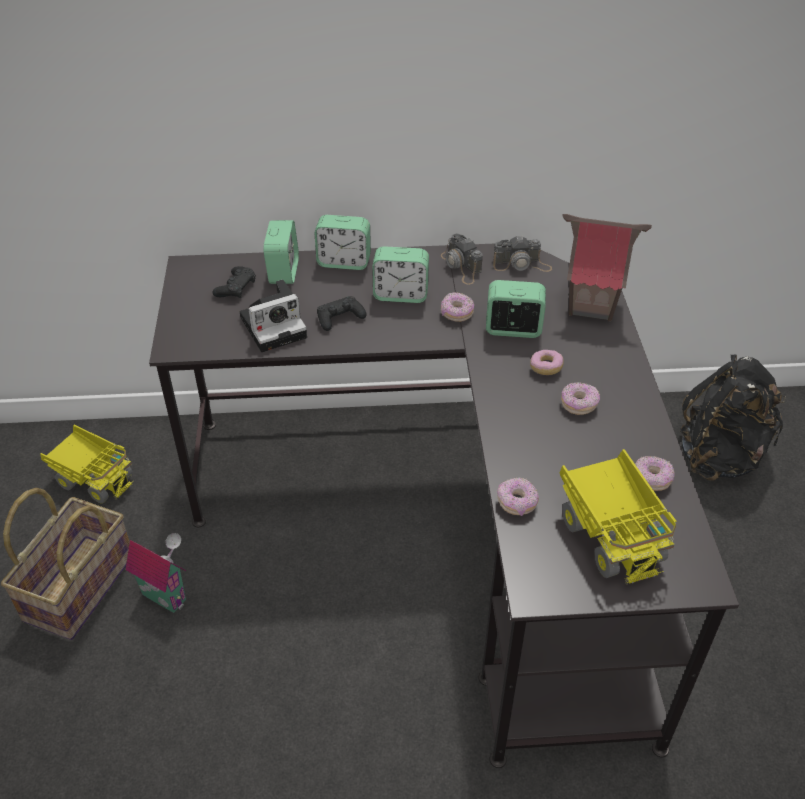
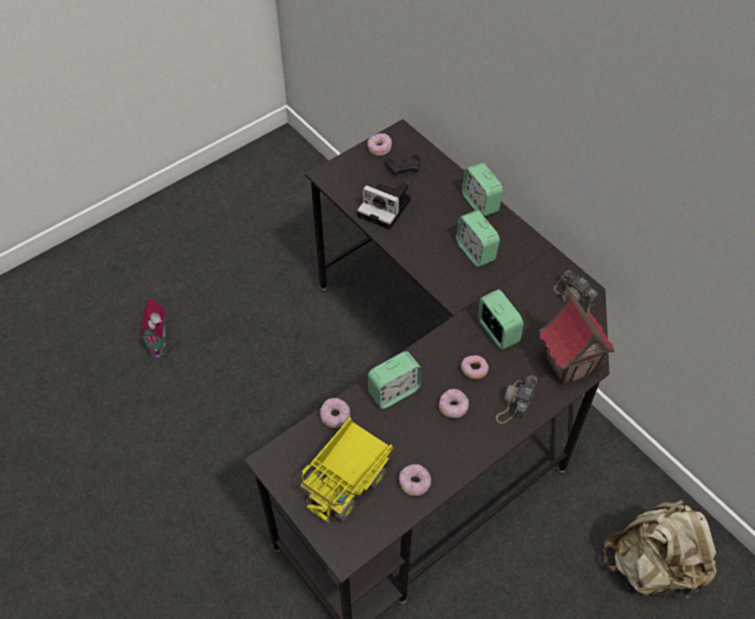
camera: 55 degrees right, 10 degrees up
basket [1,488,130,640] -> none
toy truck [40,425,133,504] -> none
toy house [126,533,186,613] -> toy house moved to [140,297,167,357]
alarm clock [263,220,299,284] -> alarm clock moved to [368,351,421,409]
black game controller [317,296,367,331] -> none
camera [441,233,483,285] -> camera moved to [496,375,537,424]
donut [441,292,474,322] -> donut moved to [367,133,392,156]
black backpack [680,354,786,481] -> beige backpack [603,500,717,600]

